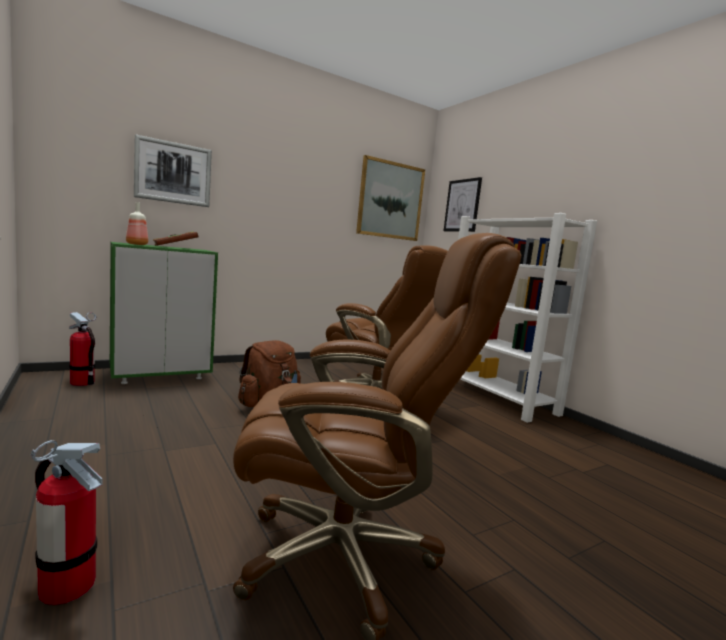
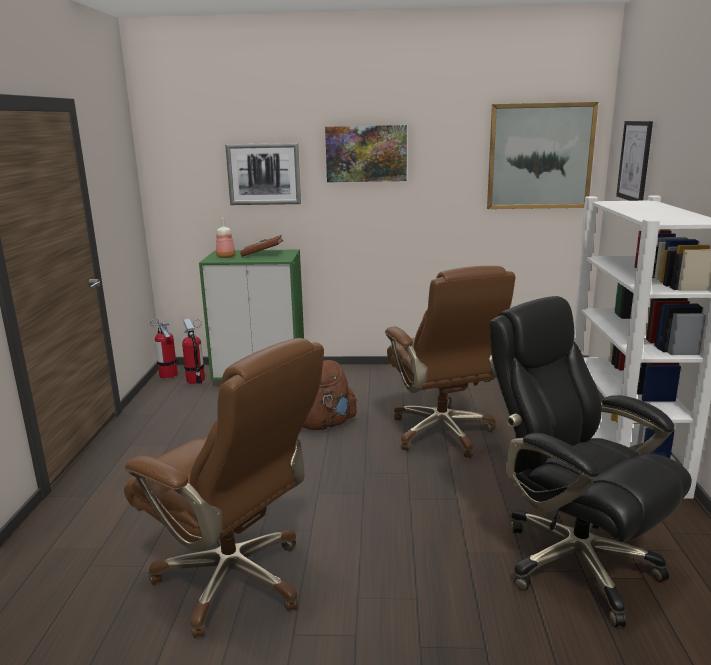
camera: 35 degrees right, 10 degrees up
fire extinguisher [31,440,103,605] -> fire extinguisher moved to [150,319,178,379]
none -> picture [325,125,407,182]
none -> black office chair [489,296,692,627]

